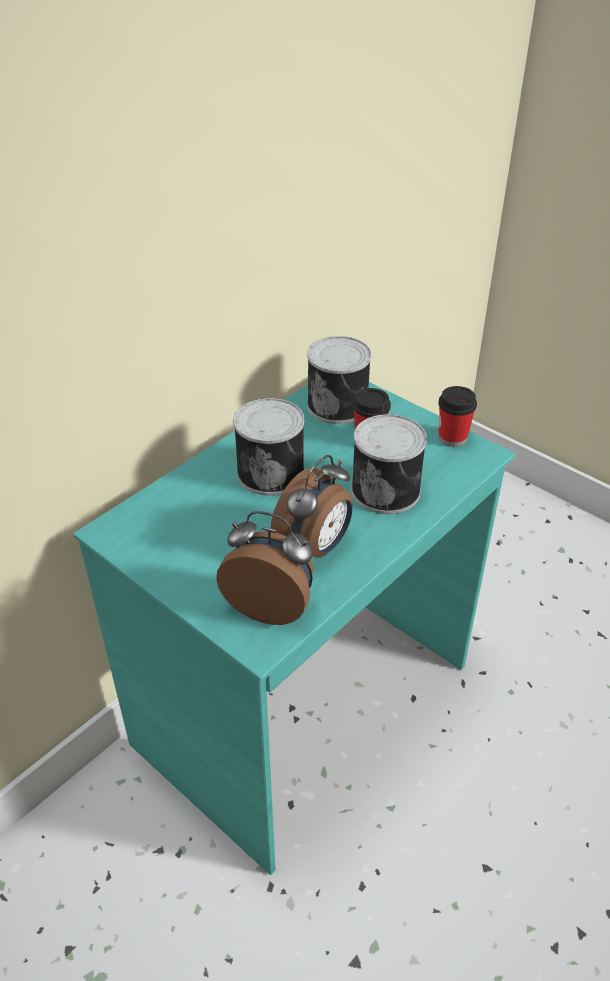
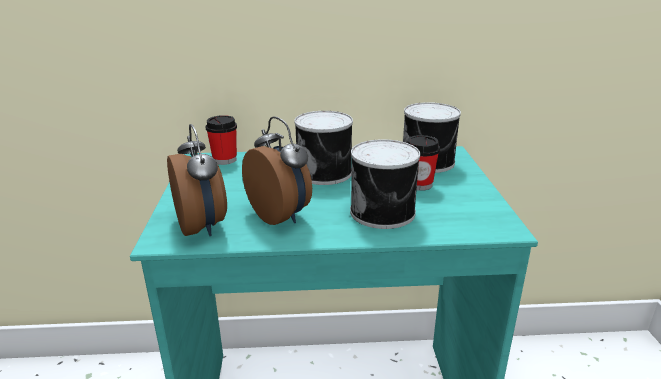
camera: 45 degrees right, 15 degrees down
alarm clock [271,455,353,558] -> alarm clock turned 120 degrees counterclockwise [242,116,312,225]
cup [438,386,477,447] -> cup moved to [206,115,237,165]

